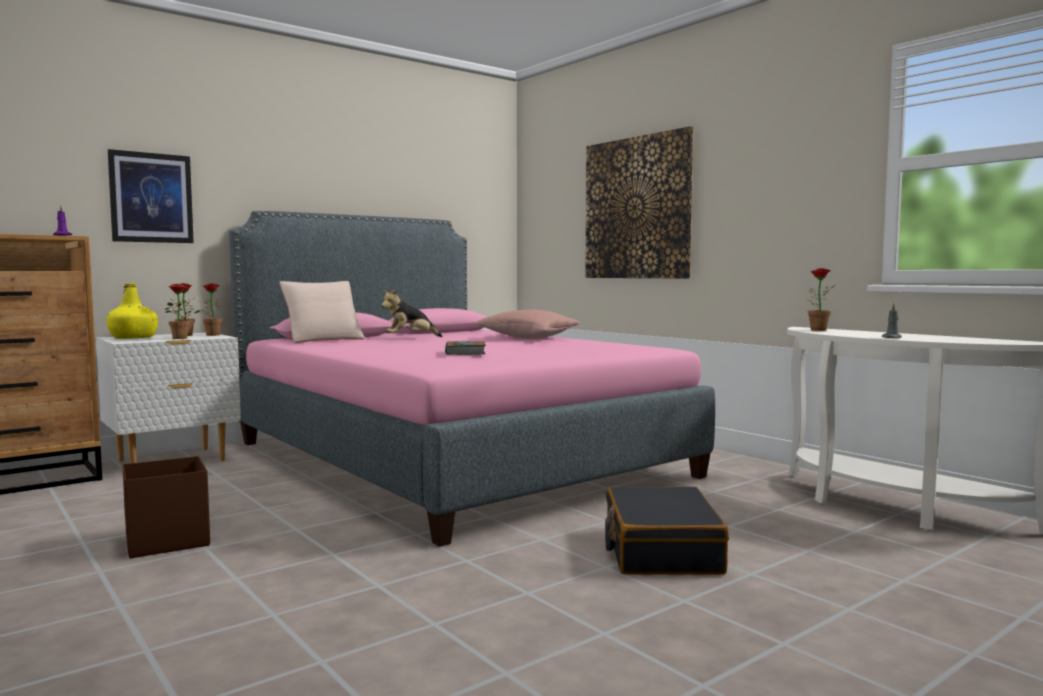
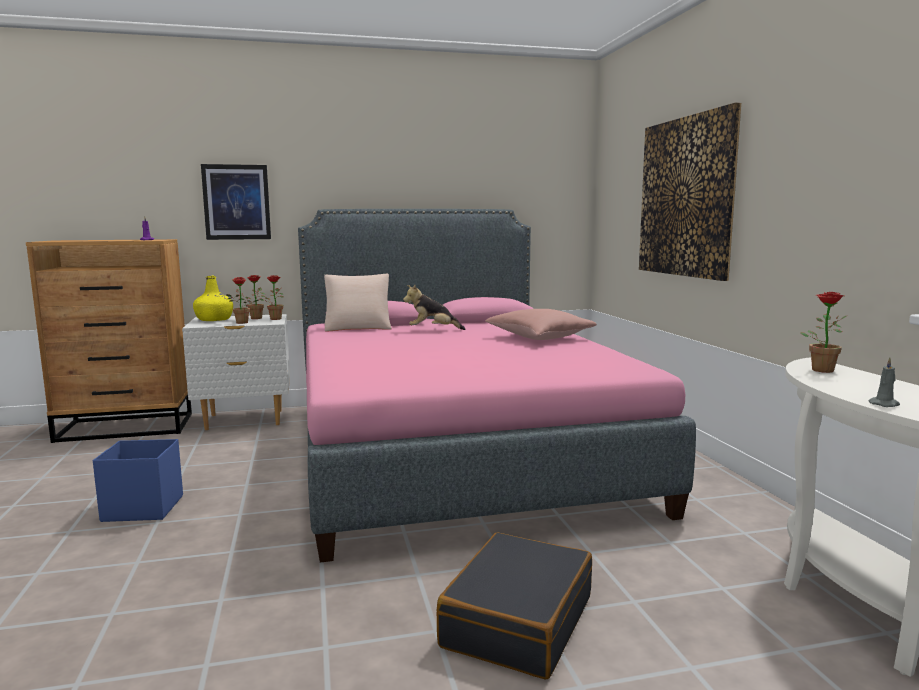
camera: 25 degrees right, 5 degrees up
brown storage box [122,456,210,558] -> blue storage box [93,439,183,522]
book [445,341,486,355] -> none

